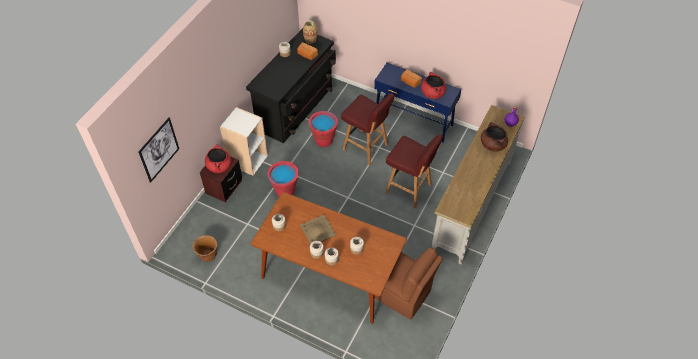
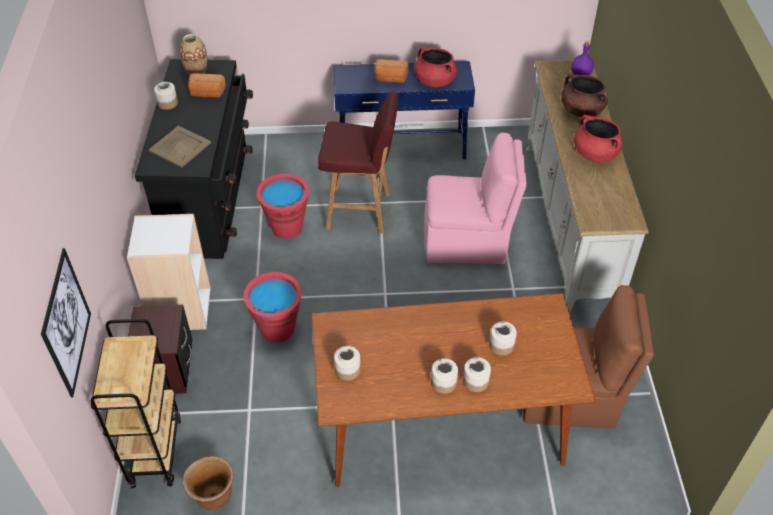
camera: 30 degrees left, 5 degrees down
red cooking pot [205,144,231,173] -> red cooking pot moved to [574,115,623,162]
beige tray [300,215,336,244] -> beige tray moved to [148,126,211,168]
red stool [385,134,443,208] -> pink chair [424,133,527,264]
none -> brown cart [91,319,181,488]

